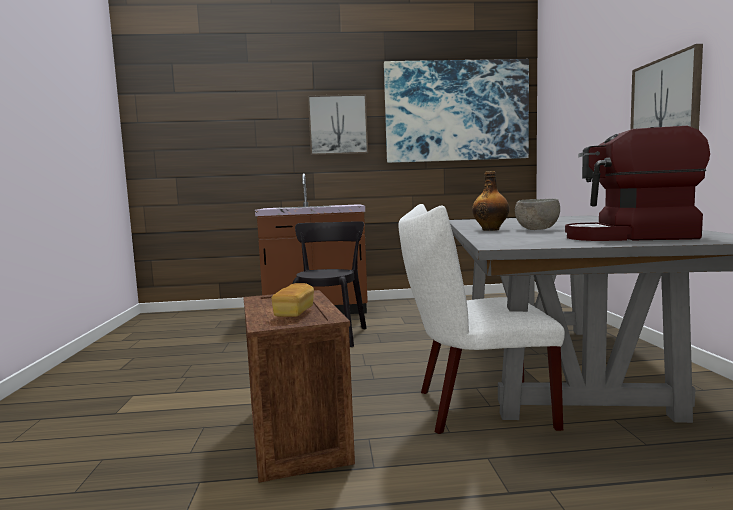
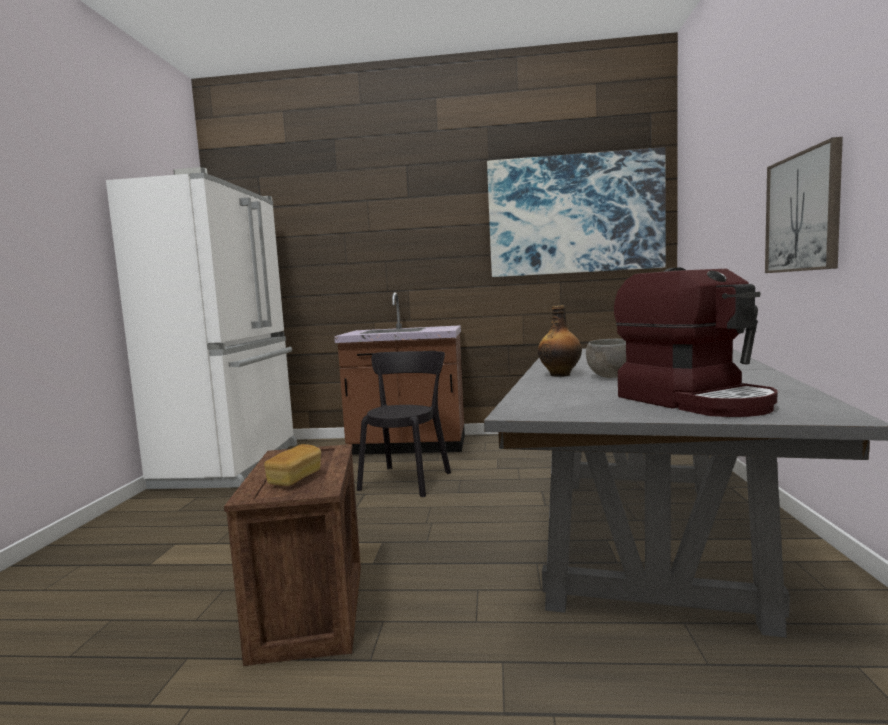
camera: 10 degrees right, 0 degrees up
picture [308,94,368,155] -> none
white chair [399,204,565,434] -> none
coffee machine [565,126,710,241] -> coffee machine turned 135 degrees counterclockwise [614,267,777,417]
none -> white fridge [106,167,297,489]

